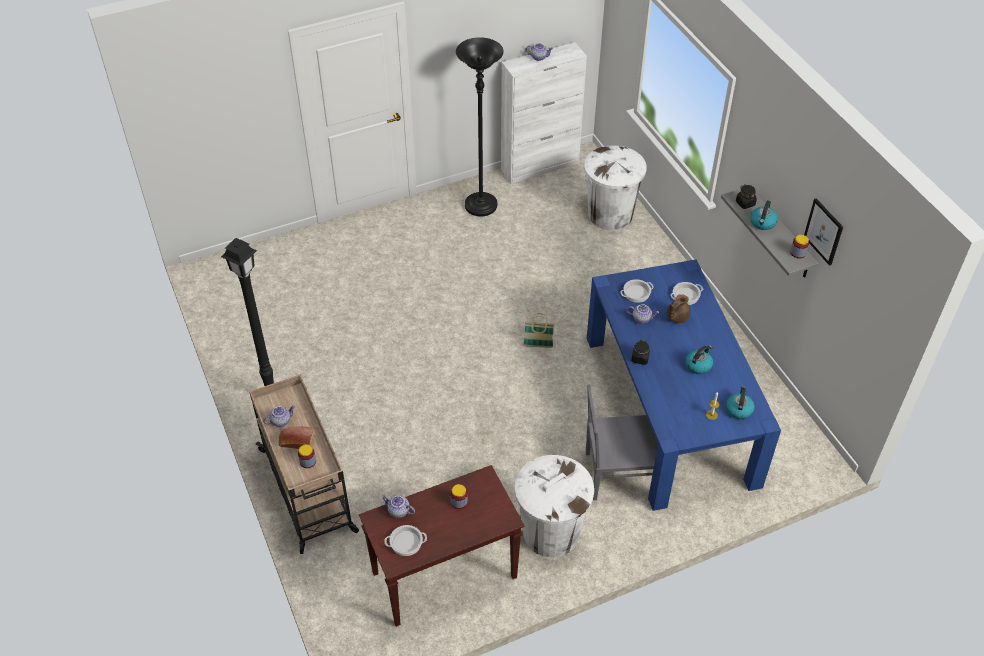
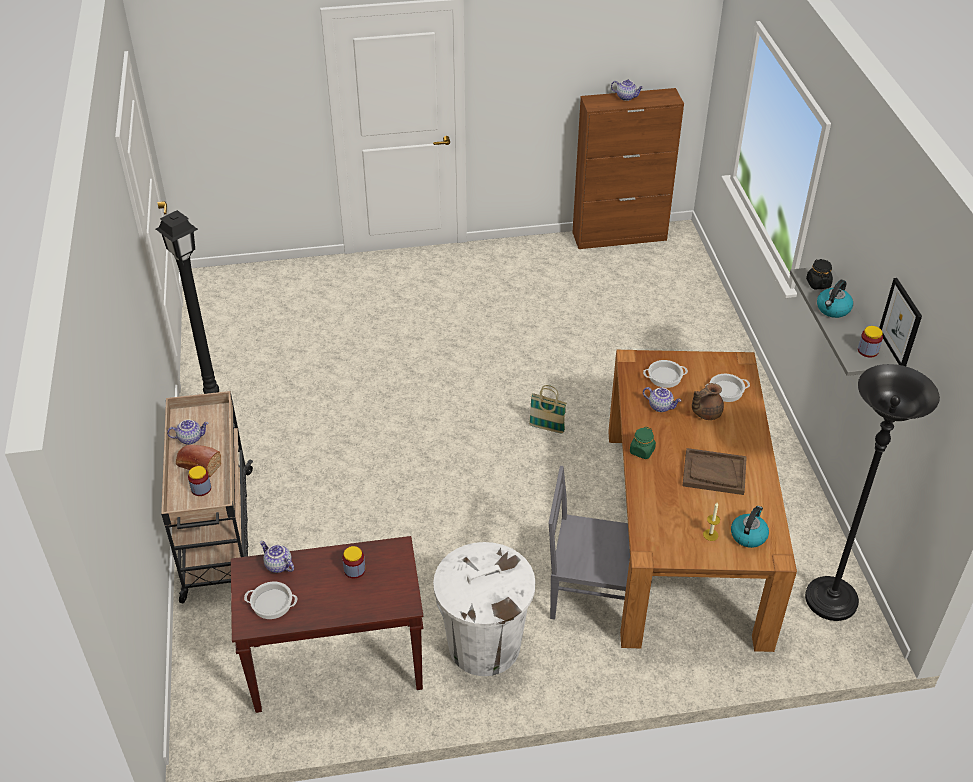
camera: 15 degrees right, 5 degrees down
black floor lamp [456,37,504,216] -> black floor lamp moved to [805,364,940,621]
white cabinet [501,42,587,184] -> brown cabinet [572,88,684,249]
white trash can [584,145,647,230] -> none
blue dining table [587,260,781,511] -> brown dining table [608,350,797,652]
black jar [631,340,650,365] -> green jar [630,427,656,459]
kettle [685,345,713,374] -> brown tray [682,448,747,495]

